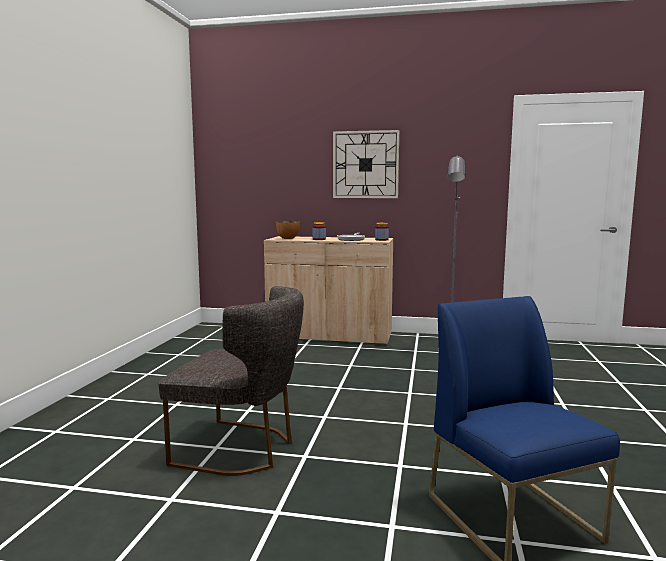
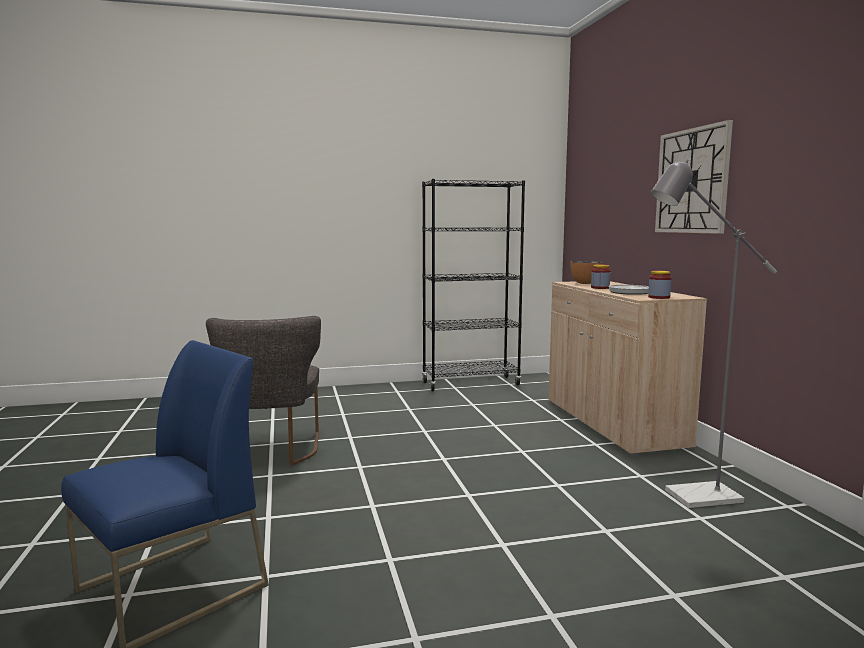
camera: 65 degrees right, 0 degrees up
none -> black bookcase [422,179,525,391]

